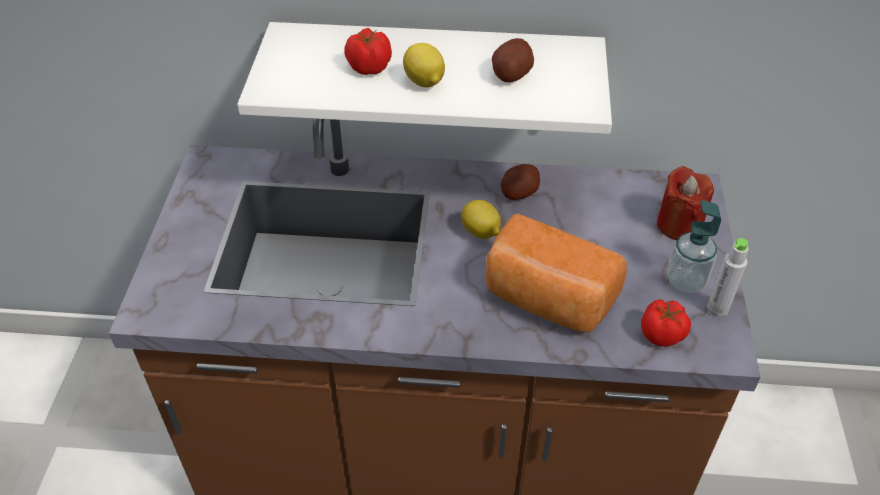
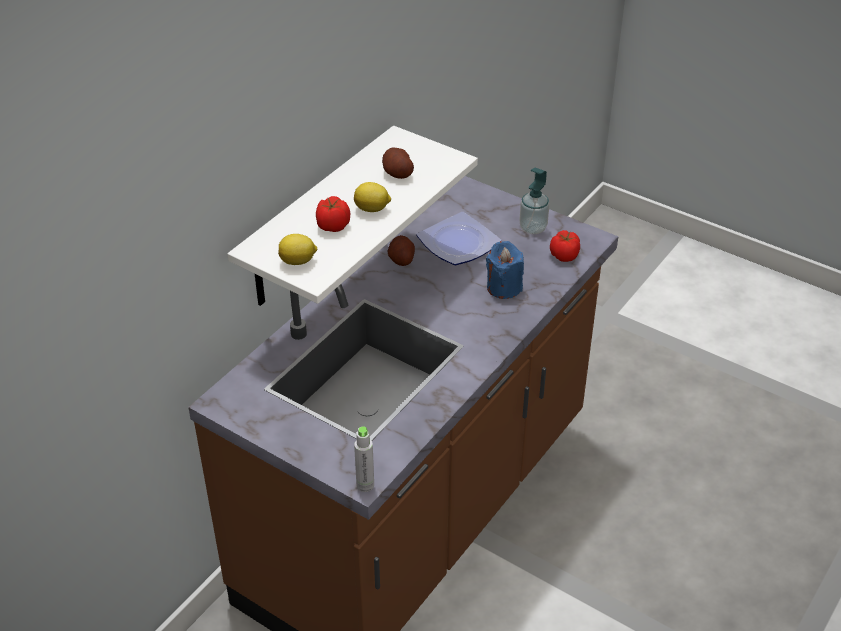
camera: 60 degrees left, 5 degrees down
lemon [461,200,501,239] -> lemon moved to [278,234,317,265]
bread [486,214,627,332] -> blue candle [486,241,524,299]
red candle [657,166,714,240] -> none
grey bottle [707,238,748,317] -> grey bottle moved to [354,426,374,492]
none -> plate [416,212,501,265]

